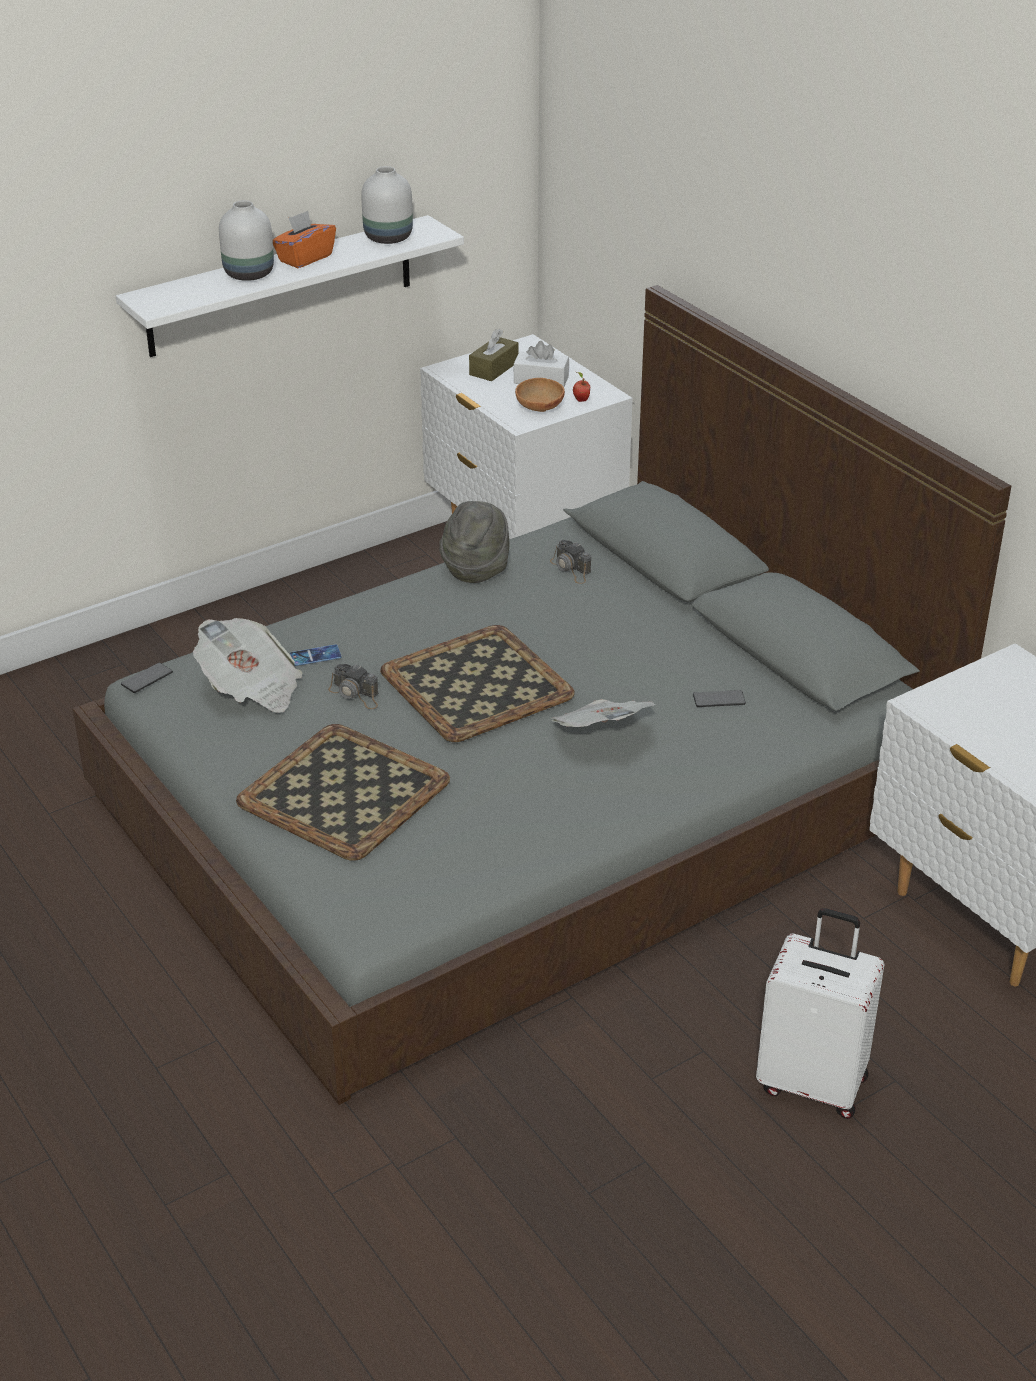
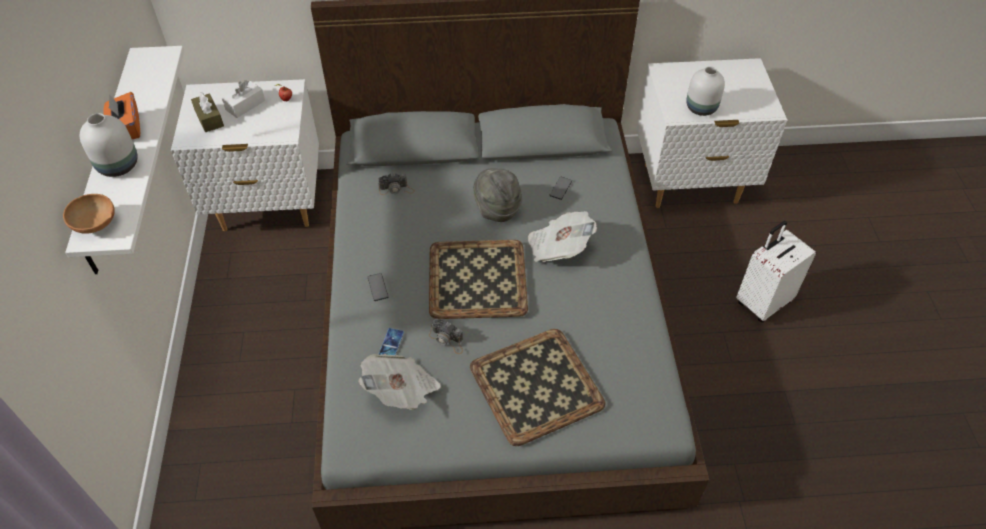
camera: 60 degrees left, 15 degrees up
phone [121,663,173,693] -> phone moved to [368,273,388,301]
camera [328,664,378,709] -> camera turned 60 degrees clockwise [429,319,463,354]
white vase [361,166,413,244] -> white vase moved to [686,66,725,116]
grey hat [439,501,510,583] -> grey hat moved to [473,168,522,222]
brown bowl [515,378,565,412] -> brown bowl moved to [63,194,115,234]

